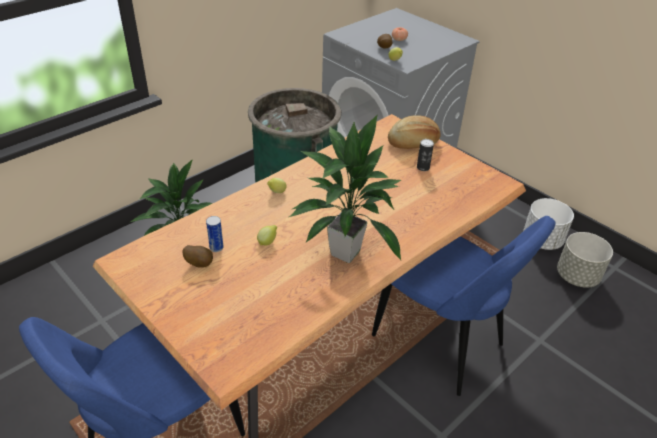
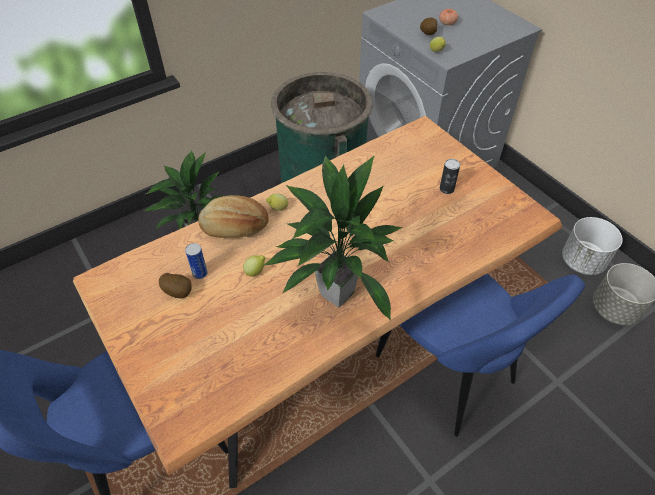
camera: 10 degrees right, 10 degrees up
bread [388,115,441,149] -> bread moved to [198,195,269,238]

